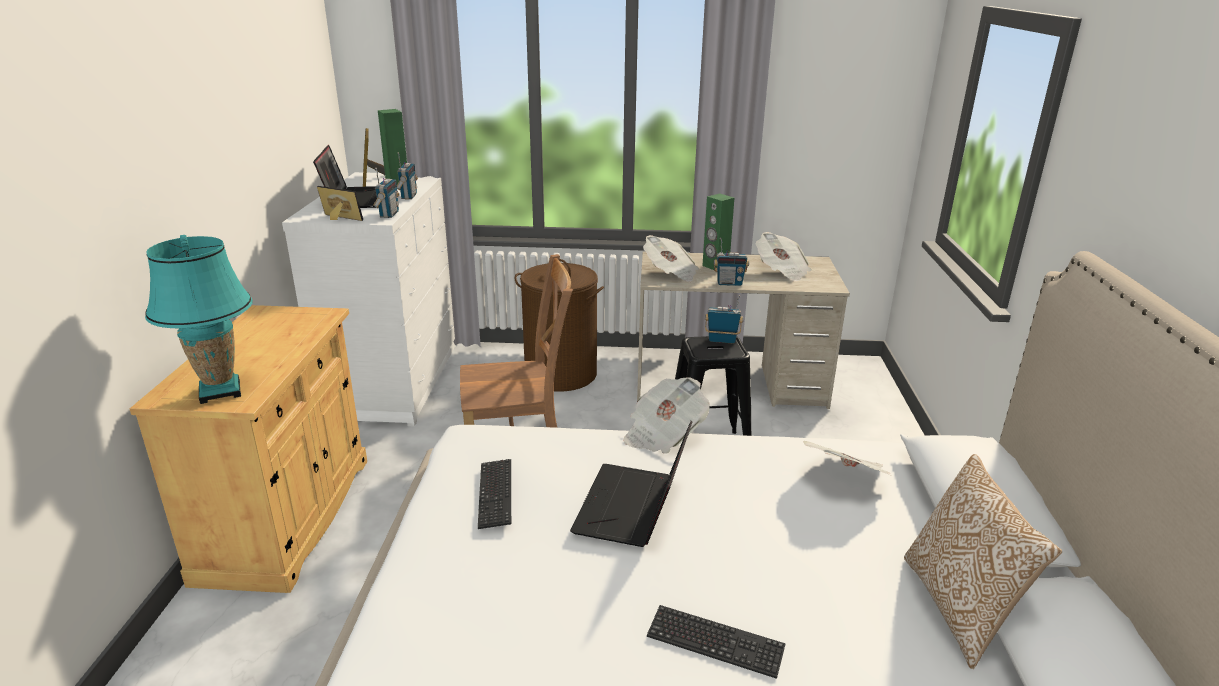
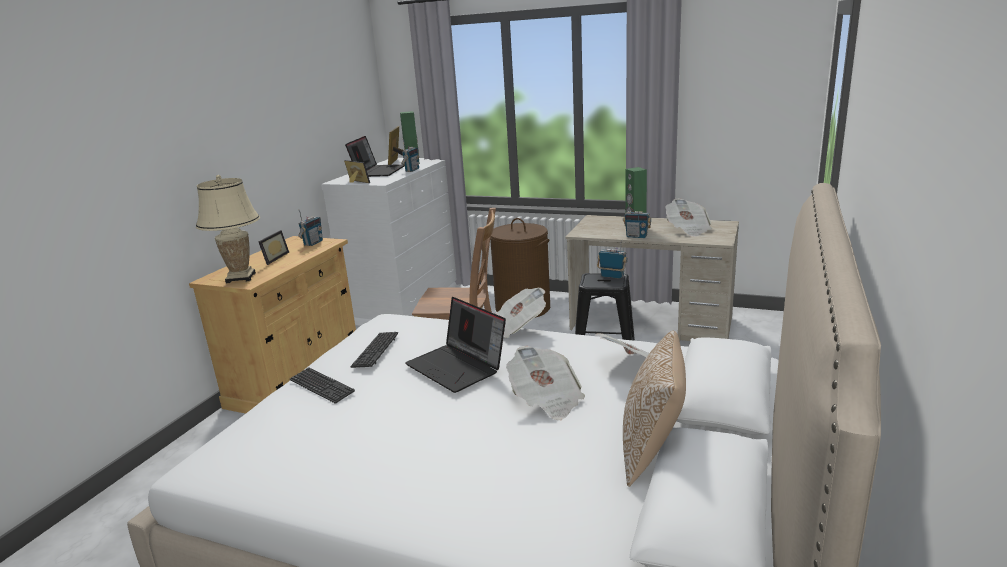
camera: 20 degrees right, 5 degrees down
turquoise table lamp [145,235,253,404] -> beige table lamp [196,175,260,283]
radio [373,168,400,218] -> radio moved to [298,209,323,246]
laptop [570,421,692,547] -> laptop turned 75 degrees counterclockwise [405,297,506,393]
newspaper [643,235,699,282] -> newspaper moved to [506,346,585,420]
keyboard [647,605,786,679] -> keyboard moved to [290,368,355,404]
none -> picture frame [259,230,289,265]

